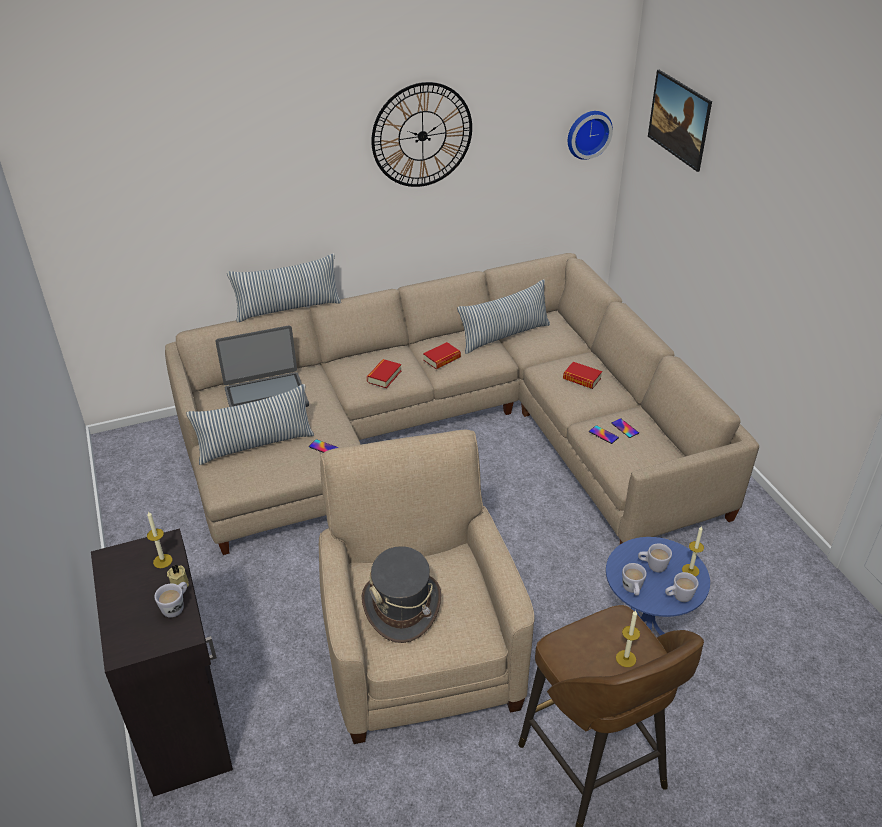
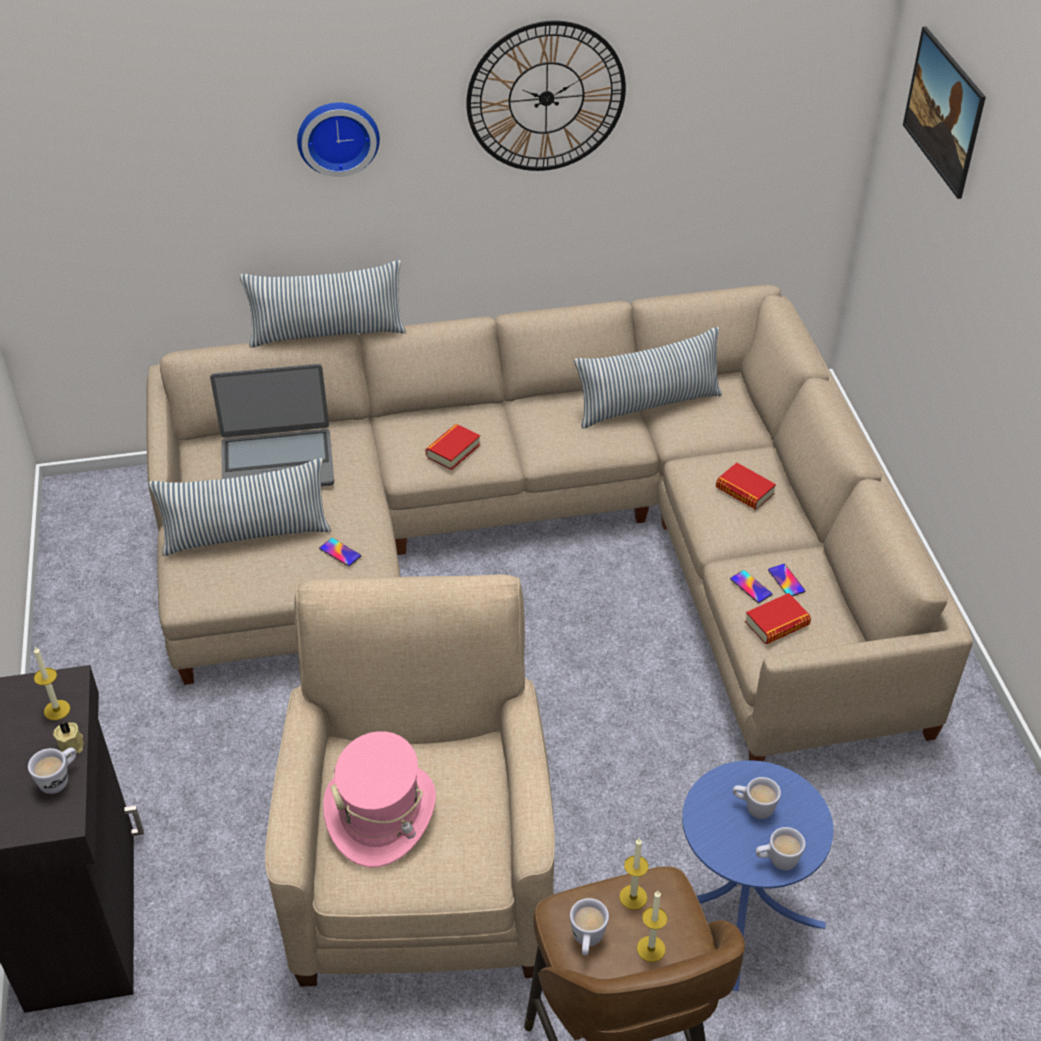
camera: 10 degrees right, 5 degrees up
grey hat [362,546,441,643] -> pink hat [323,731,436,867]
book [423,342,461,369] -> book moved to [745,593,811,644]
wall clock [568,111,613,160] -> wall clock moved to [297,102,380,177]
white mug [622,563,647,596] -> white mug moved to [570,898,609,955]
candle [682,526,704,577] -> candle moved to [619,838,649,910]

